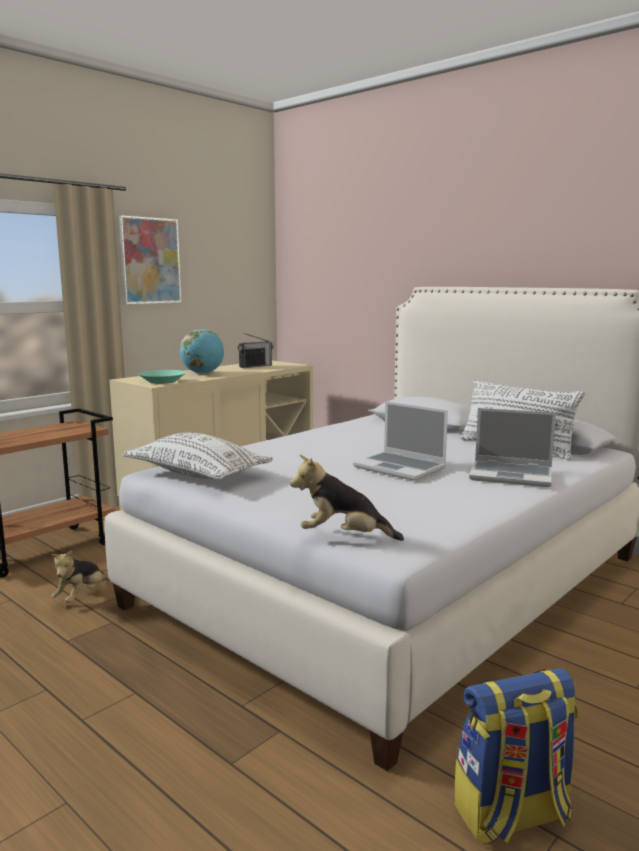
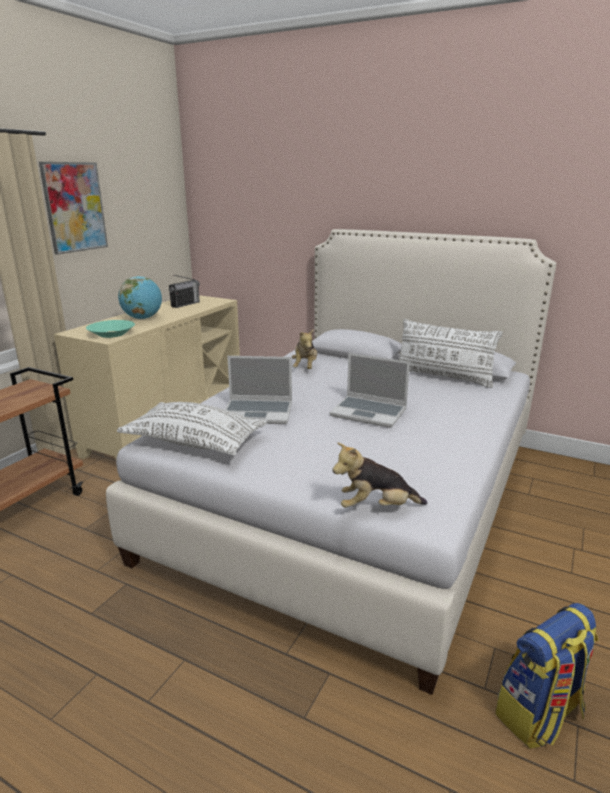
camera: 15 degrees left, 10 degrees up
plush toy [51,550,107,603] -> plush toy moved to [292,330,317,369]
laptop [469,408,556,487] -> laptop moved to [225,356,292,424]

